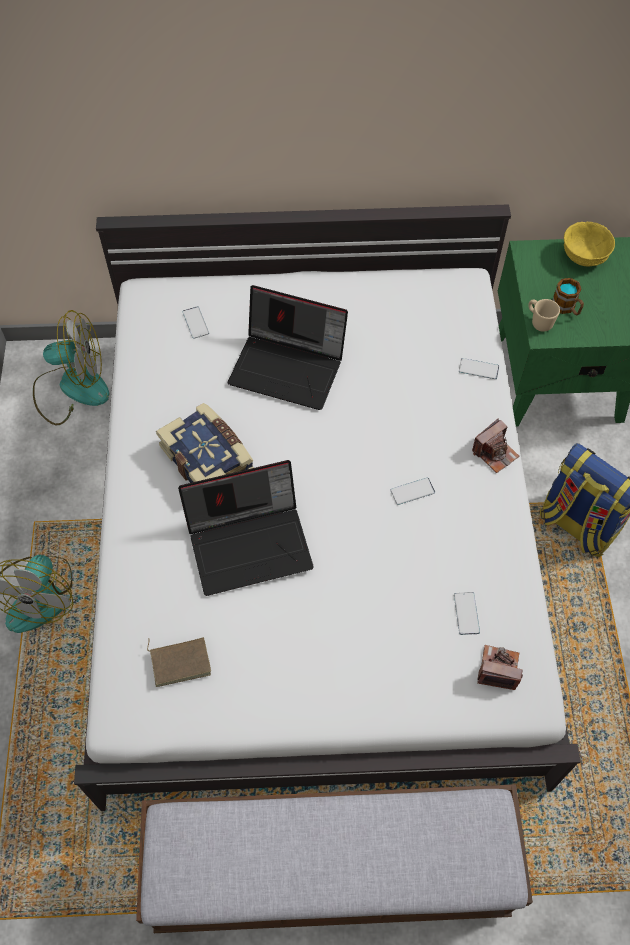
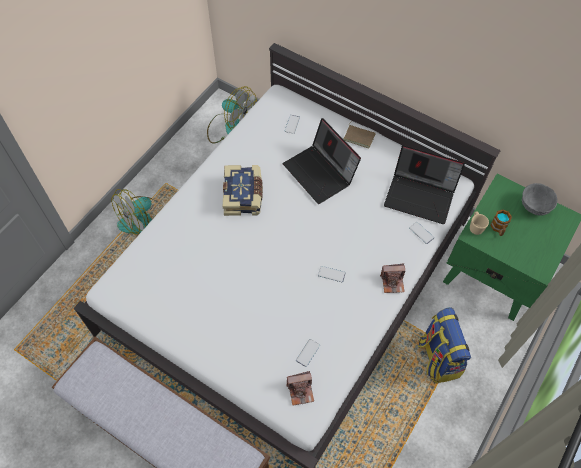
camera: 35 degrees right, 0 degrees up
brown book [147,637,211,687] -> brown book moved to [344,121,376,149]
laptop [178,460,314,596] -> laptop moved to [384,145,465,224]
camera [477,645,523,690] -> camera turned 120 degrees clockwise [286,371,314,406]
yellow bowl [564,222,615,266] -> grey bowl [522,183,558,216]

